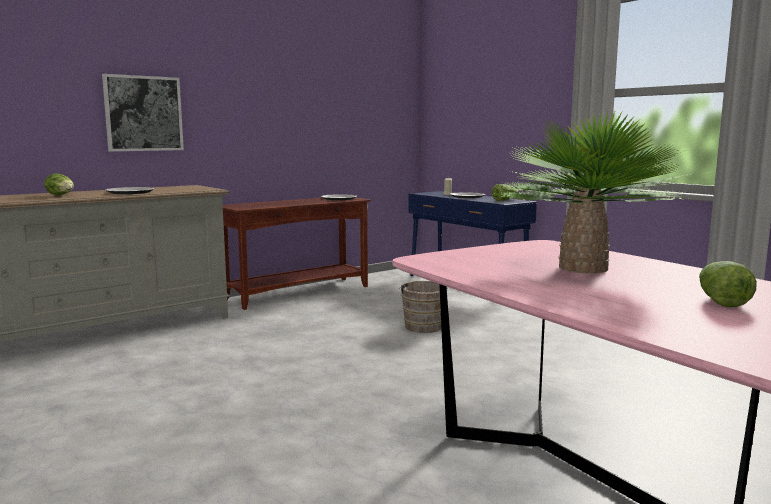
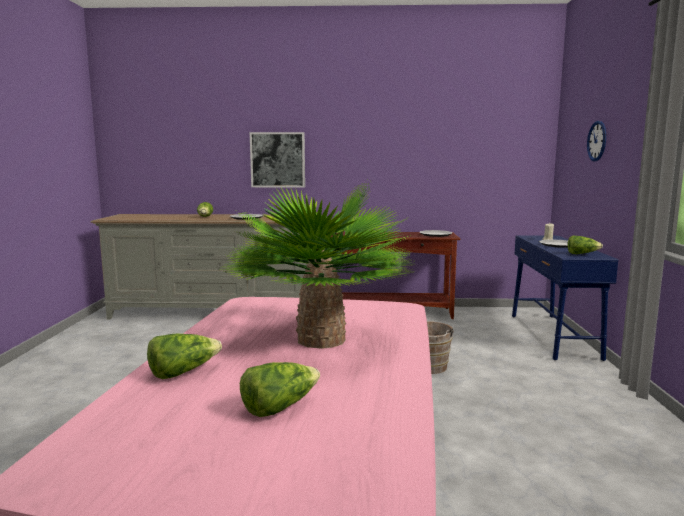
camera: 40 degrees right, 0 degrees up
none -> lettuce [147,333,222,379]
none -> wall clock [587,121,606,161]

